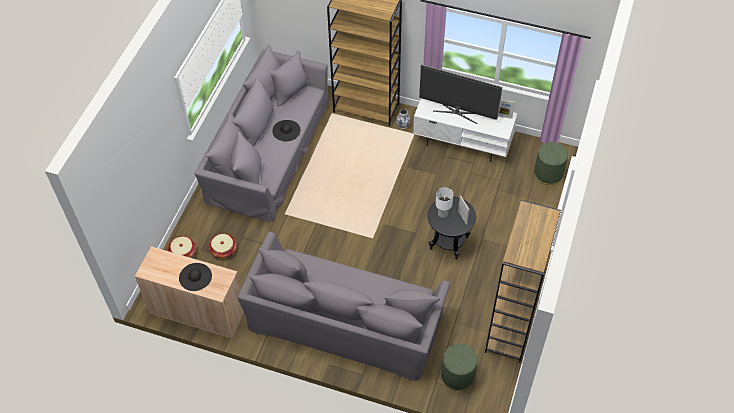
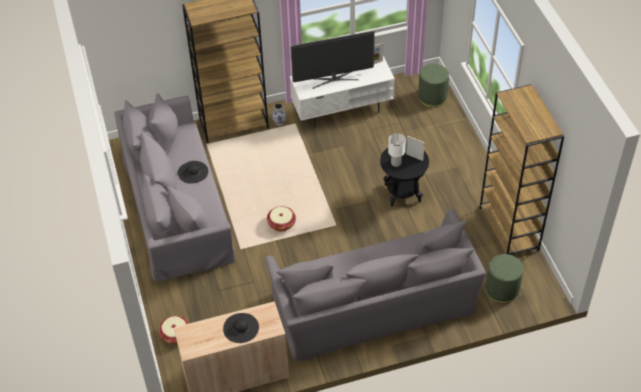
camera: 35 degrees left, 5 degrees down
basket [209,233,237,258] -> basket moved to [267,206,296,231]

